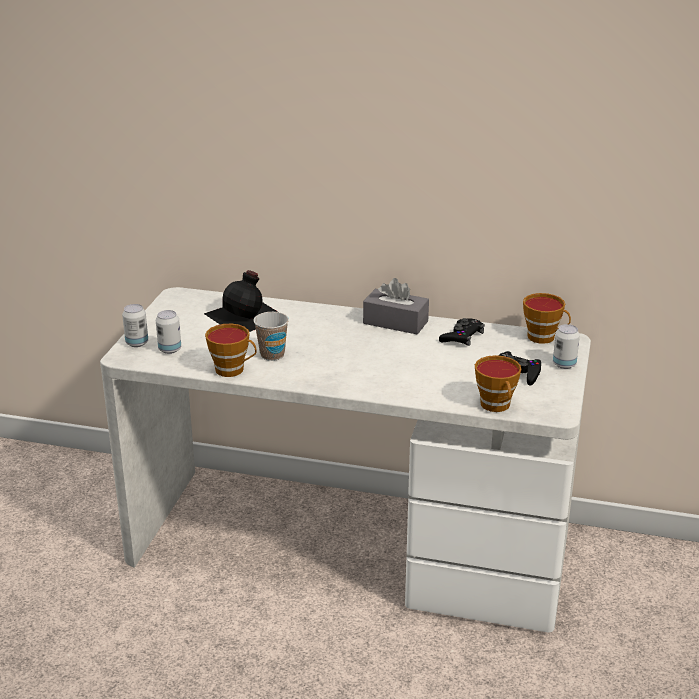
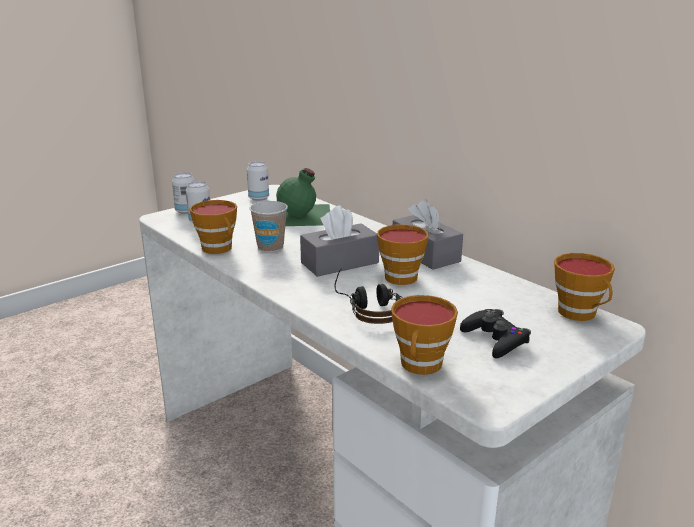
camera: 35 degrees right, 5 degrees down
black bottle [204,270,278,332] -> green bottle [276,168,330,226]
black game controller [439,318,485,346] -> none
can [553,324,580,369] -> can moved to [247,161,269,201]
none -> grey tissue box [300,205,379,277]
none -> headphones [334,268,402,324]
none -> cup [377,224,429,285]

